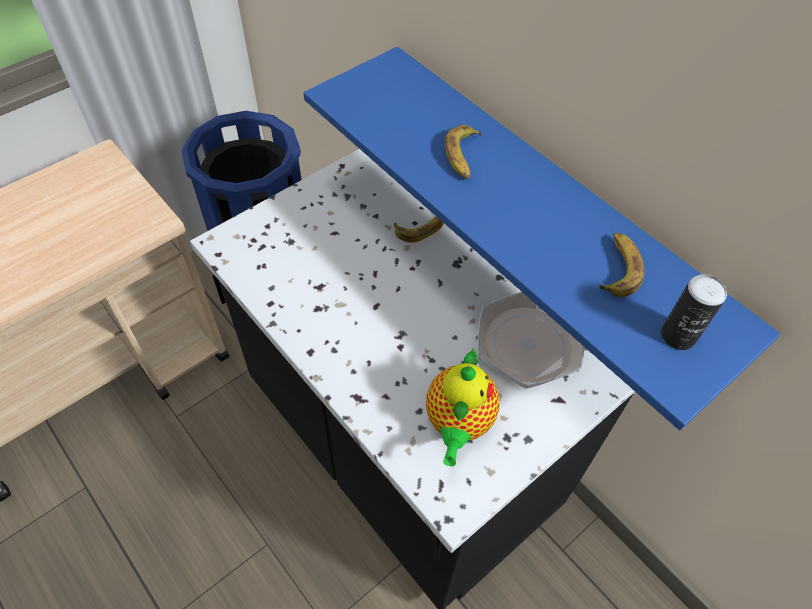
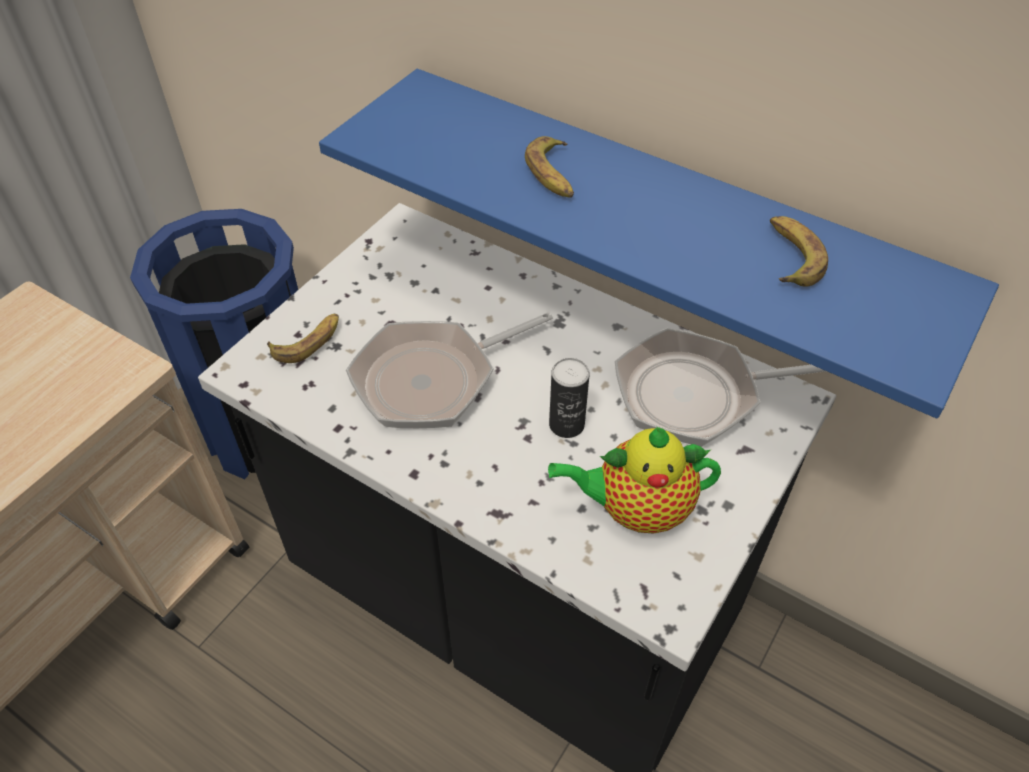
camera: 15 degrees left, 5 degrees down
banana [394,216,444,243] -> banana moved to [267,314,339,363]
teapot [426,348,499,467] -> teapot turned 90 degrees clockwise [548,427,721,534]
can [661,274,727,350] -> can moved to [549,358,590,438]
none -> frying pan [346,312,553,429]

